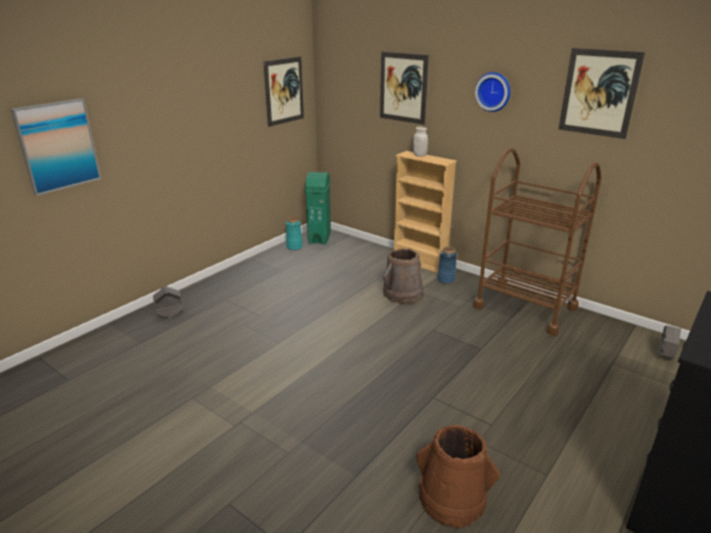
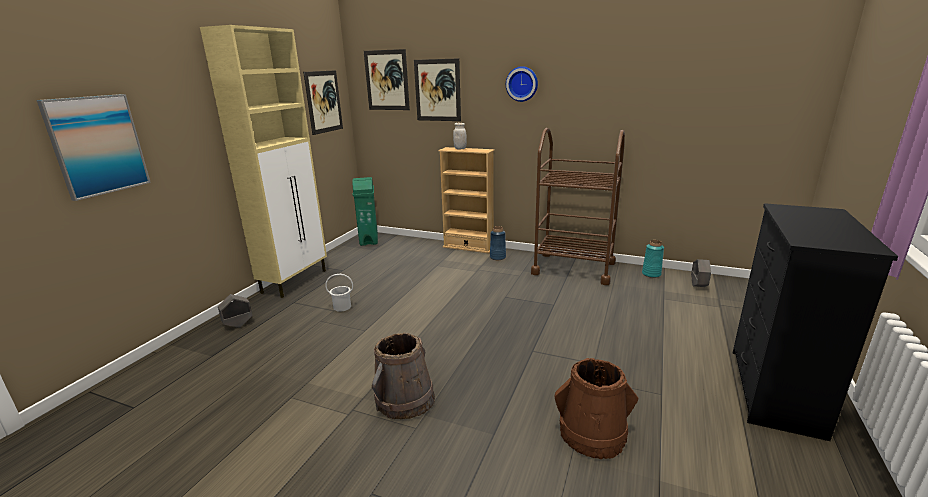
camera: 15 degrees left, 5 degrees down
turquoise vase [286,217,303,250] -> turquoise vase moved to [642,240,664,278]
brown bucket [383,249,424,304] -> brown bucket moved to [372,333,435,419]
picture [559,48,645,139] -> picture moved to [364,49,410,110]
none -> beige cabinet [200,25,327,298]
none -> white bucket [325,274,353,312]

